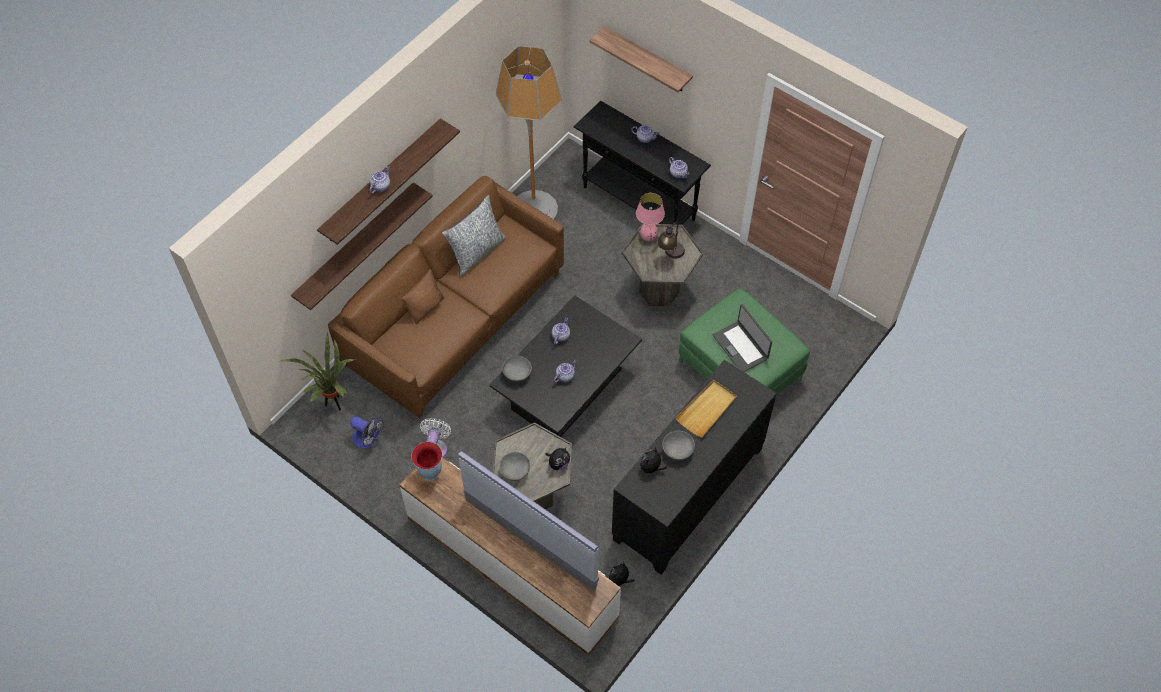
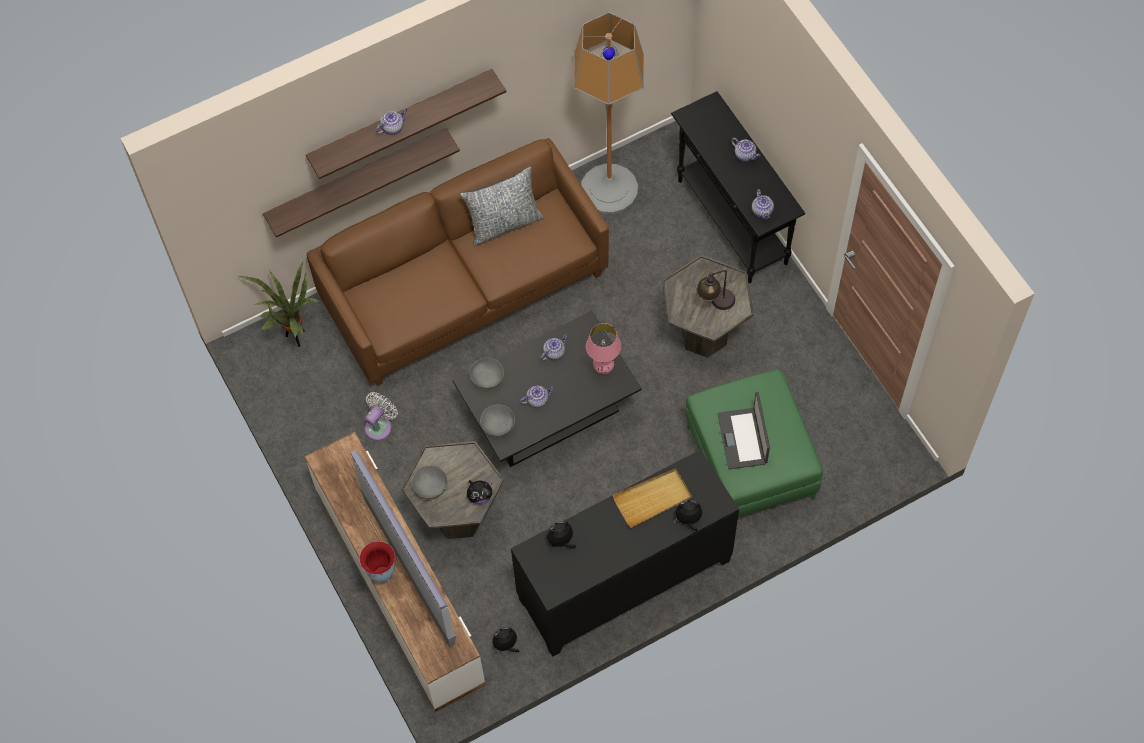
camera: 25 degrees right, 5 degrees up
fan [350,416,384,448] -> none
brown pillow [401,269,444,324] -> none
vase [411,442,442,481] -> vase moved to [359,541,395,584]
shelf [590,26,693,92] -> none
pink table lamp [636,193,665,242] -> pink table lamp moved to [586,323,621,374]
grey bowl [662,431,695,460] -> grey bowl moved to [480,404,515,437]
none -> plush toy [674,500,702,531]

